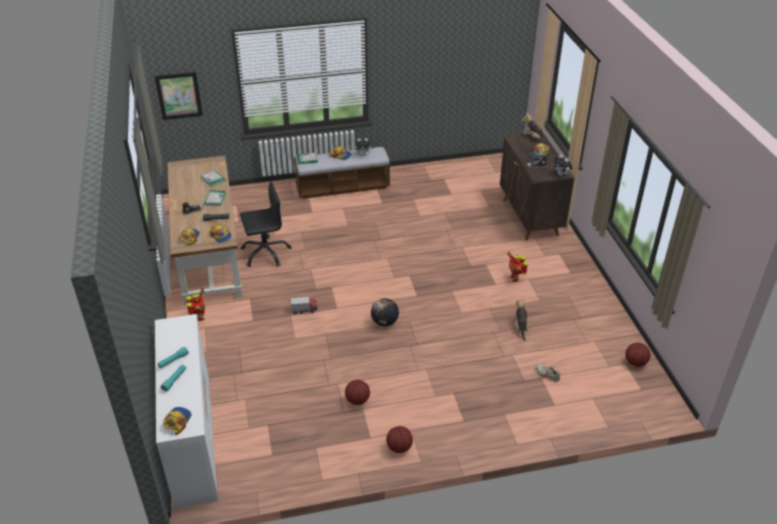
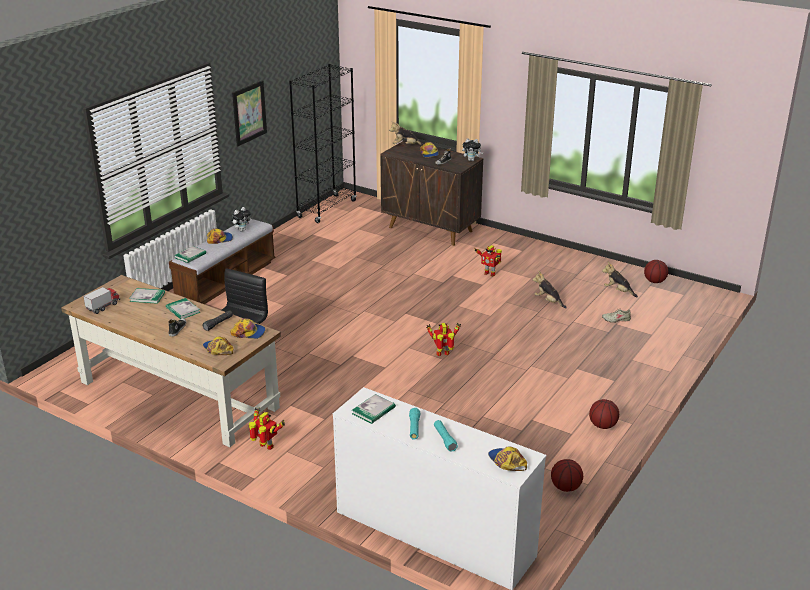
camera: 45 degrees left, 10 degrees down
picture [154,72,203,120] -> picture moved to [232,80,267,146]
toy truck [291,297,318,314] -> toy truck moved to [83,287,120,314]
basketball [345,380,370,405] -> basketball moved to [551,459,583,492]
globe [371,298,399,326] -> toy robot [426,323,461,356]
none -> black bookcase [289,64,357,223]
none -> book [352,394,396,424]
none -> plush toy [602,262,638,297]

